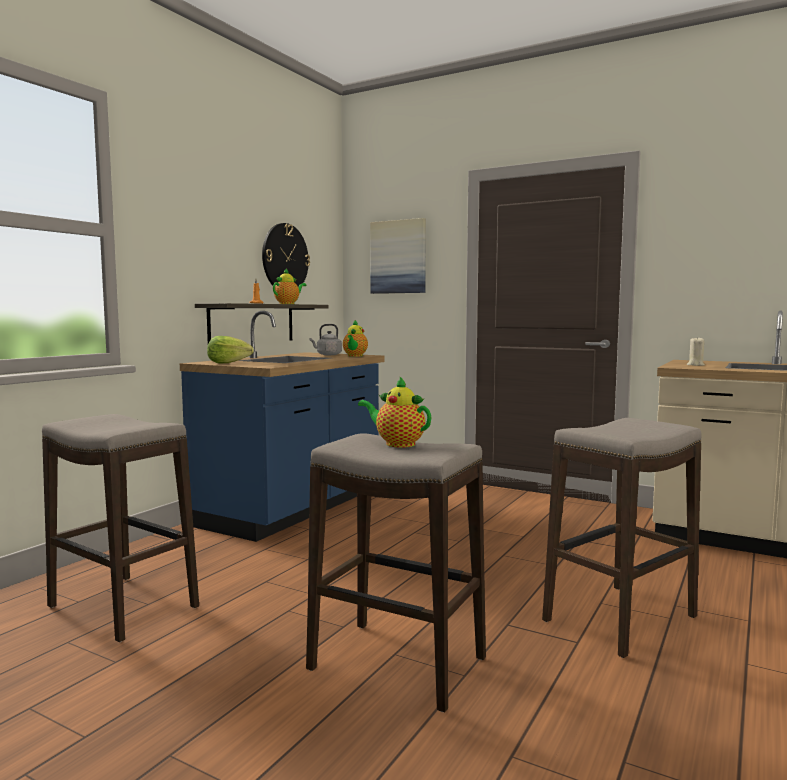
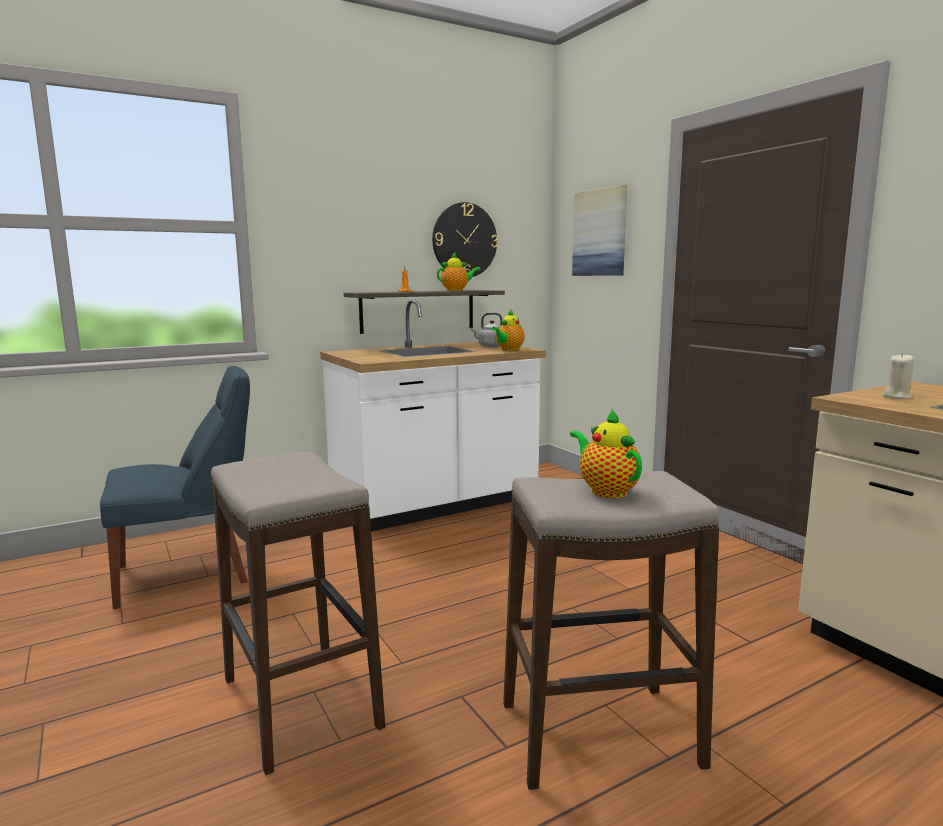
camera: 30 degrees right, 5 degrees up
stool [42,414,199,642] -> blue chair [100,366,250,609]
blue counter [180,311,384,542] -> white counter [320,299,546,531]
lettuce [207,336,254,364] -> none
teapot [358,376,431,448] -> teapot moved to [570,409,642,498]

